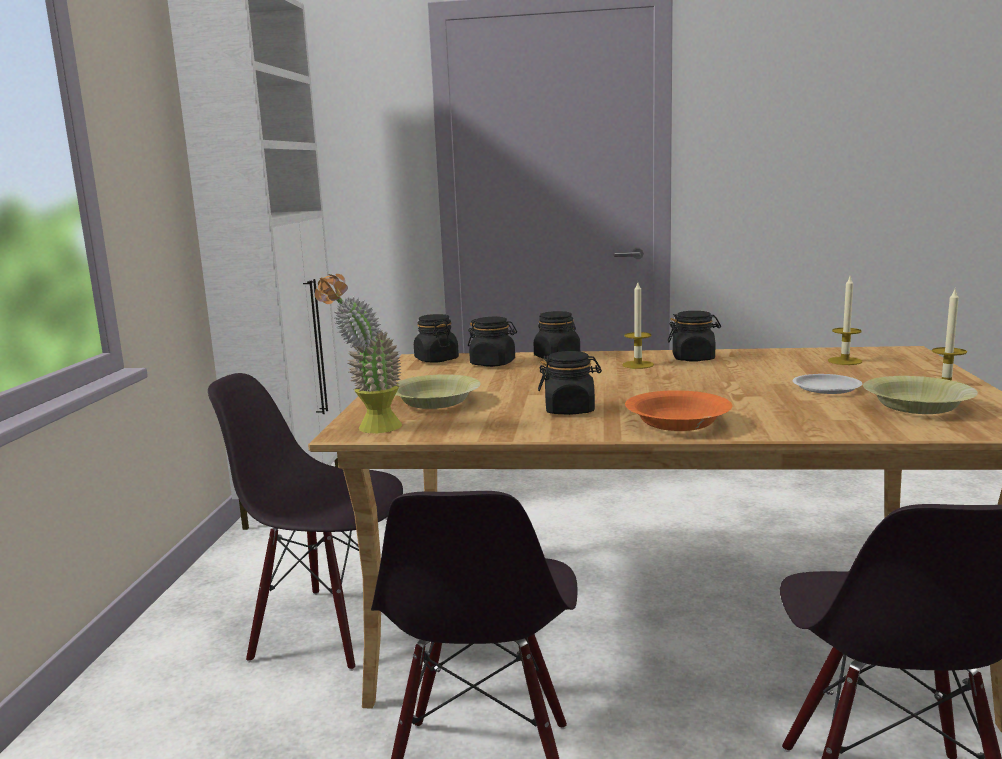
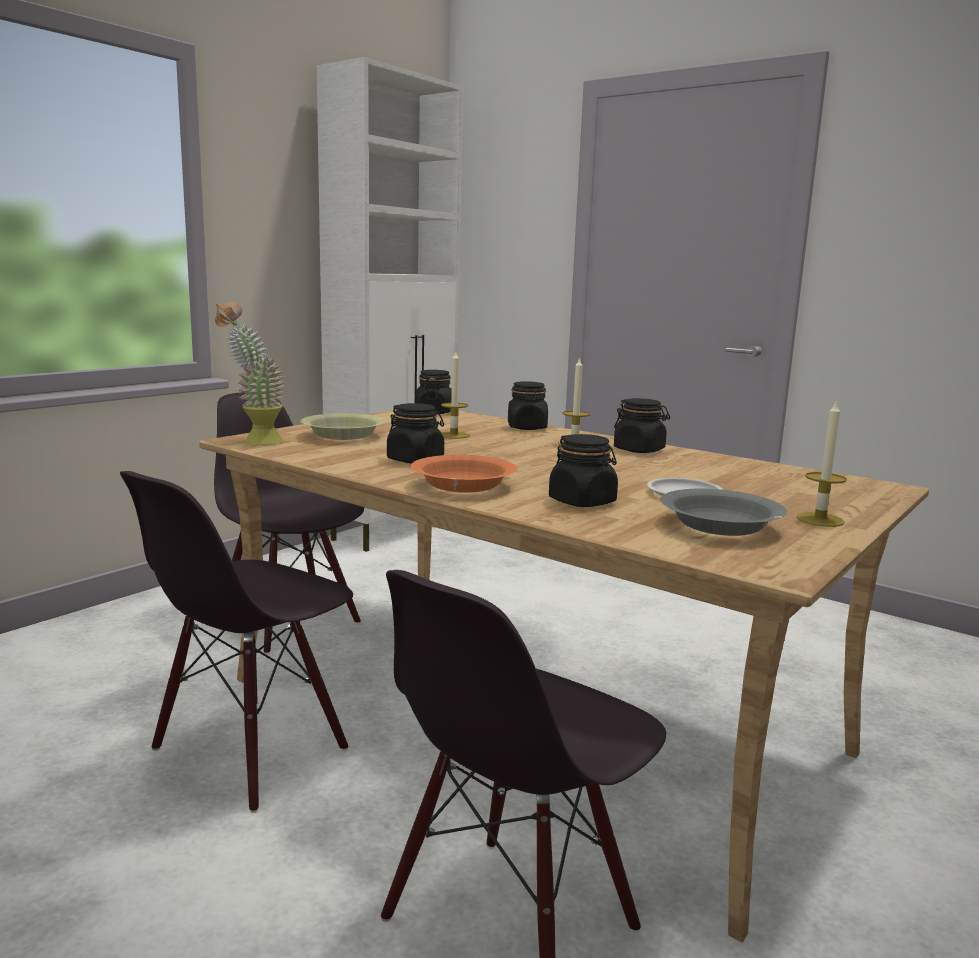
camera: 30 degrees right, 0 degrees up
black jar [468,317,517,367] -> black jar moved to [549,434,618,507]
candle [828,277,862,365] -> candle moved to [441,351,470,439]
yellow bowl [863,376,978,414] -> grey bowl [660,489,787,536]

